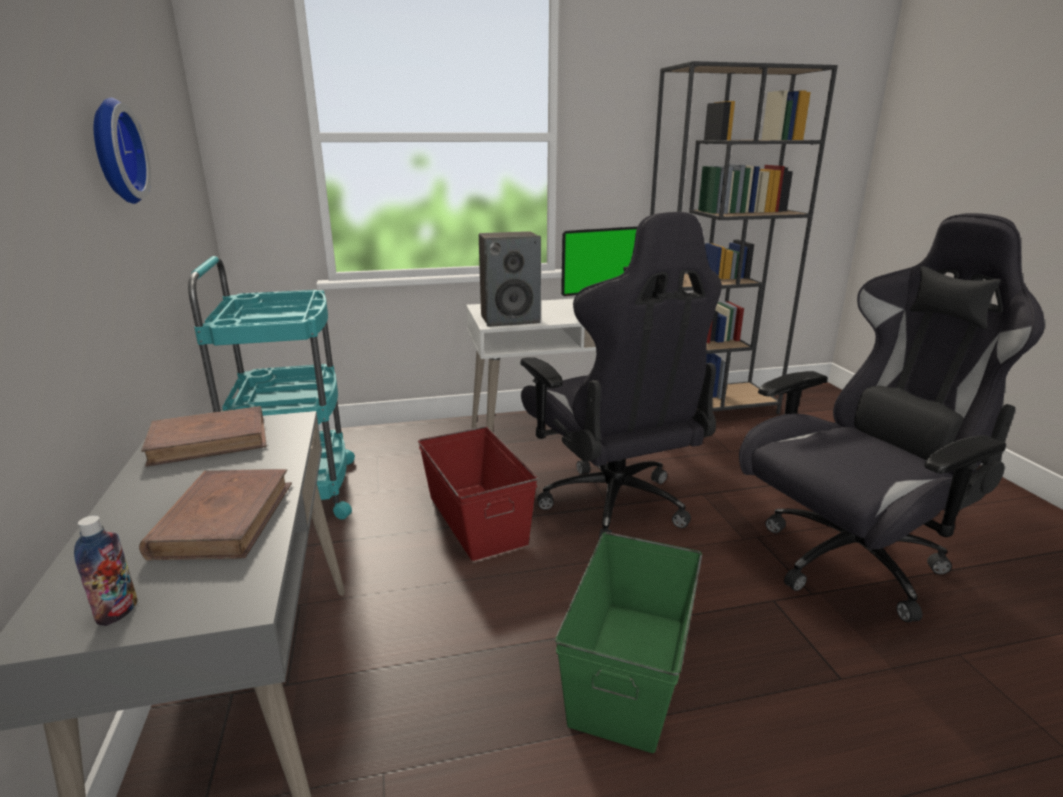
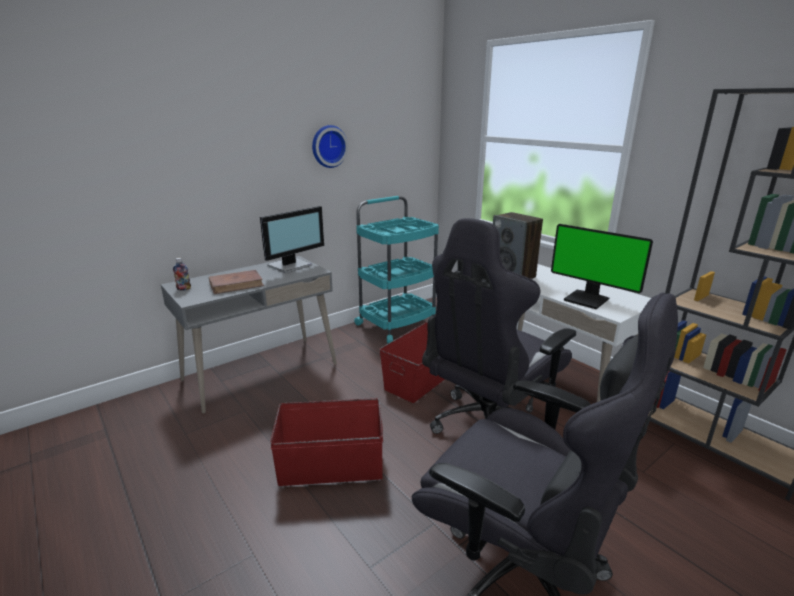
camera: 65 degrees right, 0 degrees up
brown book [141,406,267,467] -> monitor [260,206,324,273]
green storage box [555,532,702,753] -> red storage box [270,398,383,486]

